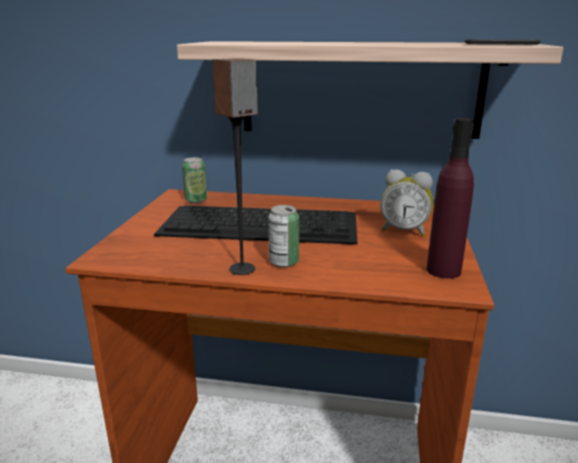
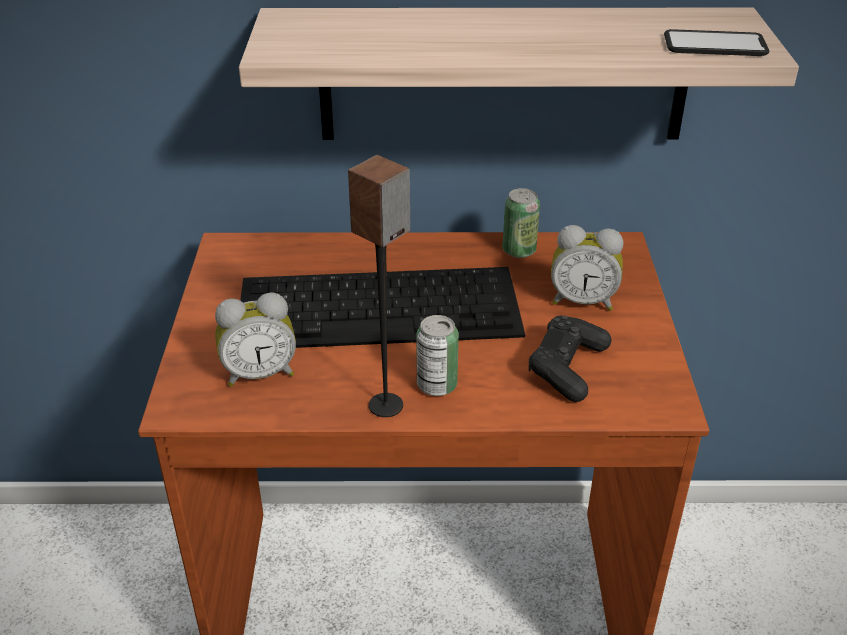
camera: 10 degrees left, 15 degrees up
can [182,157,207,203] -> can moved to [502,188,540,258]
purple bottle [426,118,474,279] -> none
none -> alarm clock [215,292,296,387]
none -> black game controller [529,316,611,402]

